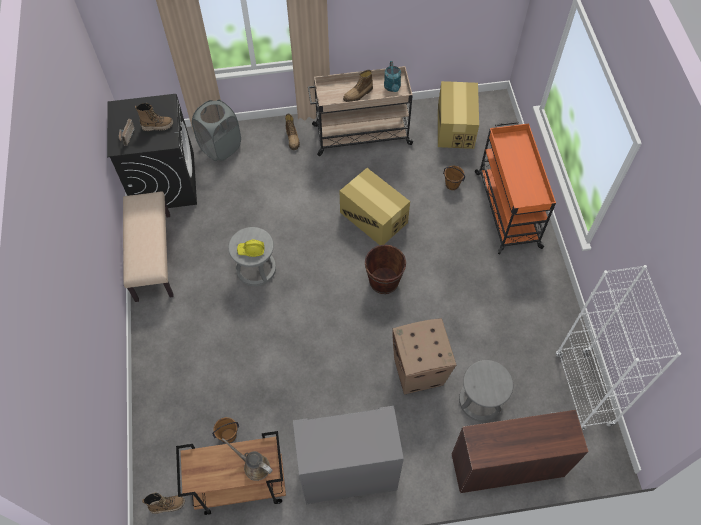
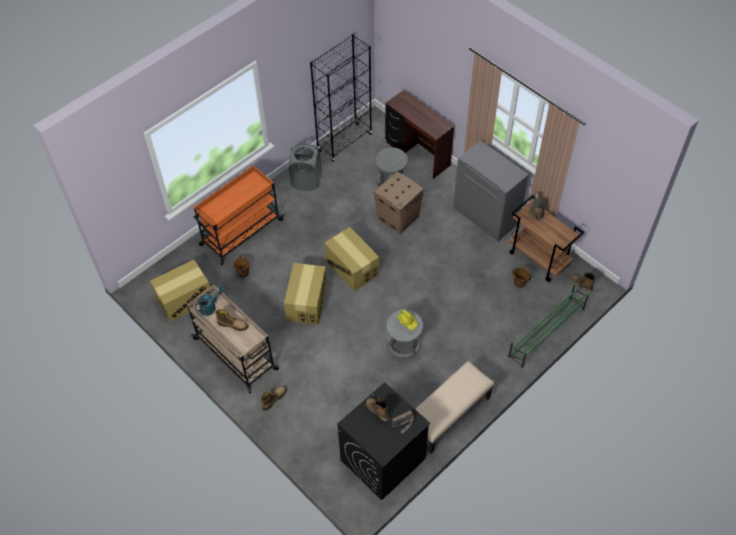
camera: 125 degrees left, 5 degrees down
grey laundry basket [192,100,241,161] -> grey laundry basket moved to [289,143,321,191]
brown bucket [365,245,406,294] -> cardboard box [324,227,379,291]
white bookcase [556,265,681,430] -> black bookcase [310,34,372,162]
none -> green shoe rack [508,284,589,369]

